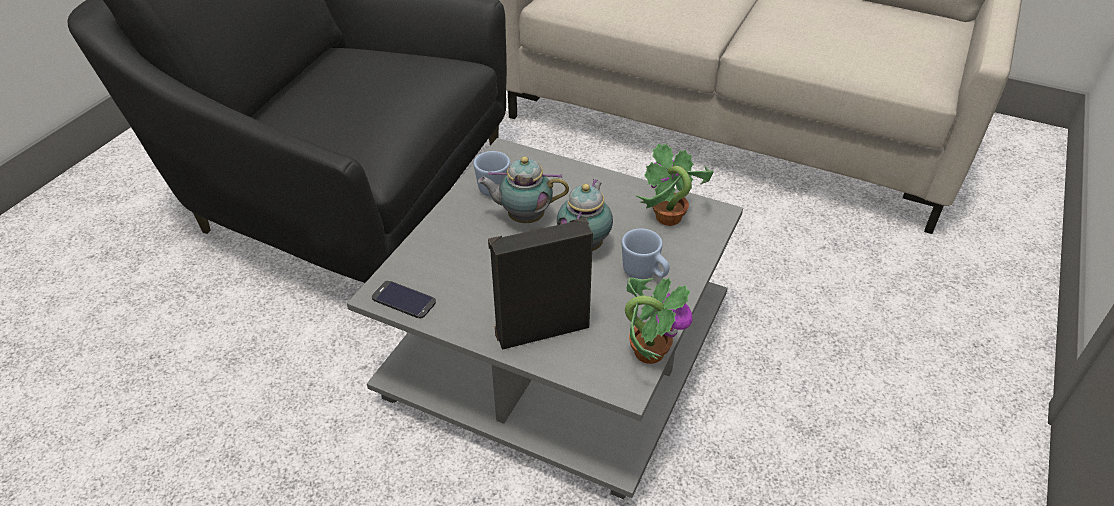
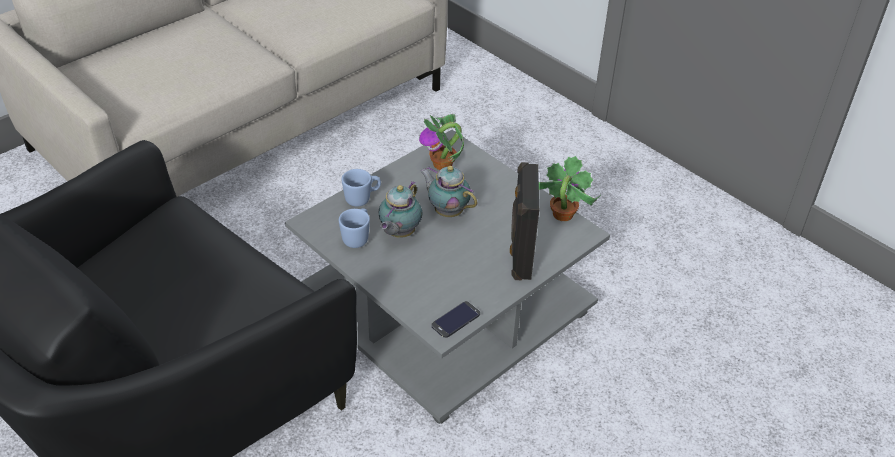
camera: 70 degrees left, 0 degrees up
blue mug [622,228,669,279] -> blue mug moved to [342,169,381,207]

